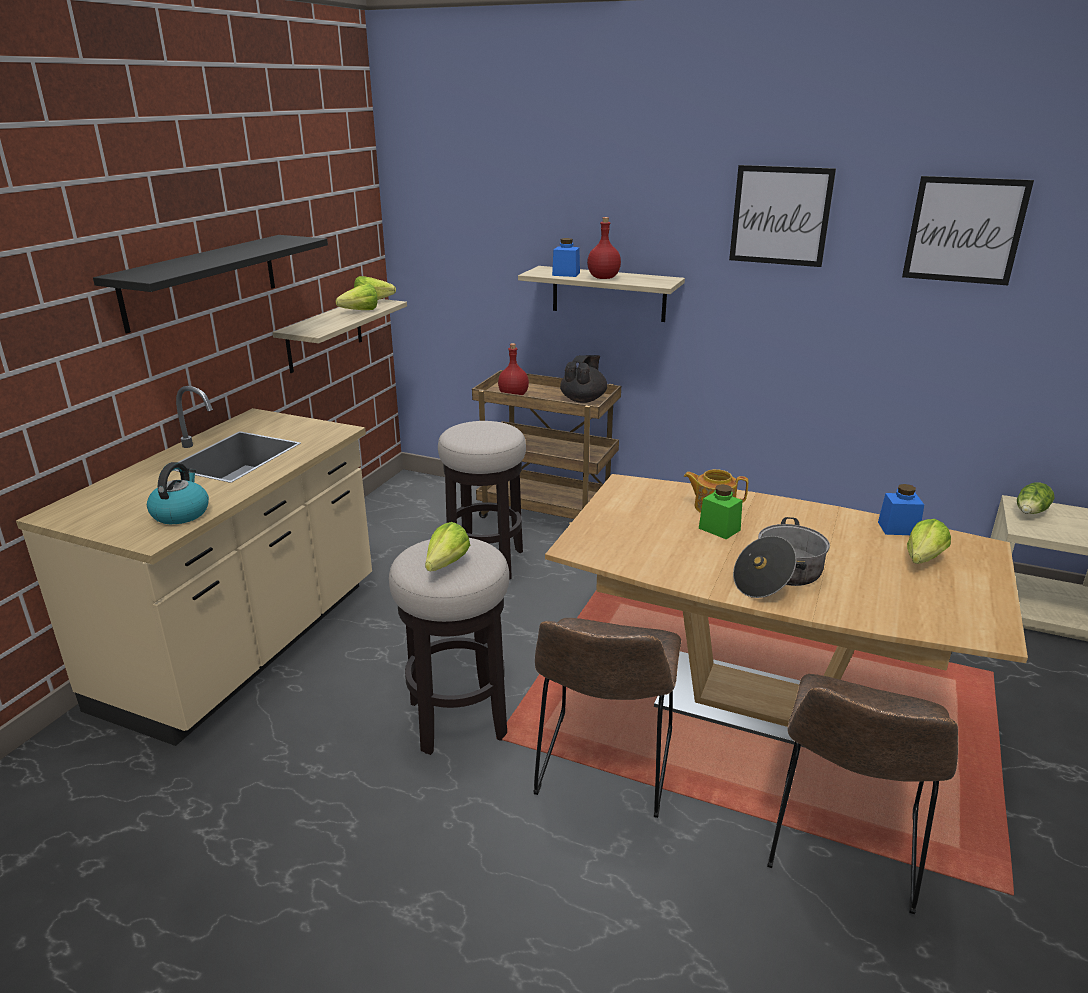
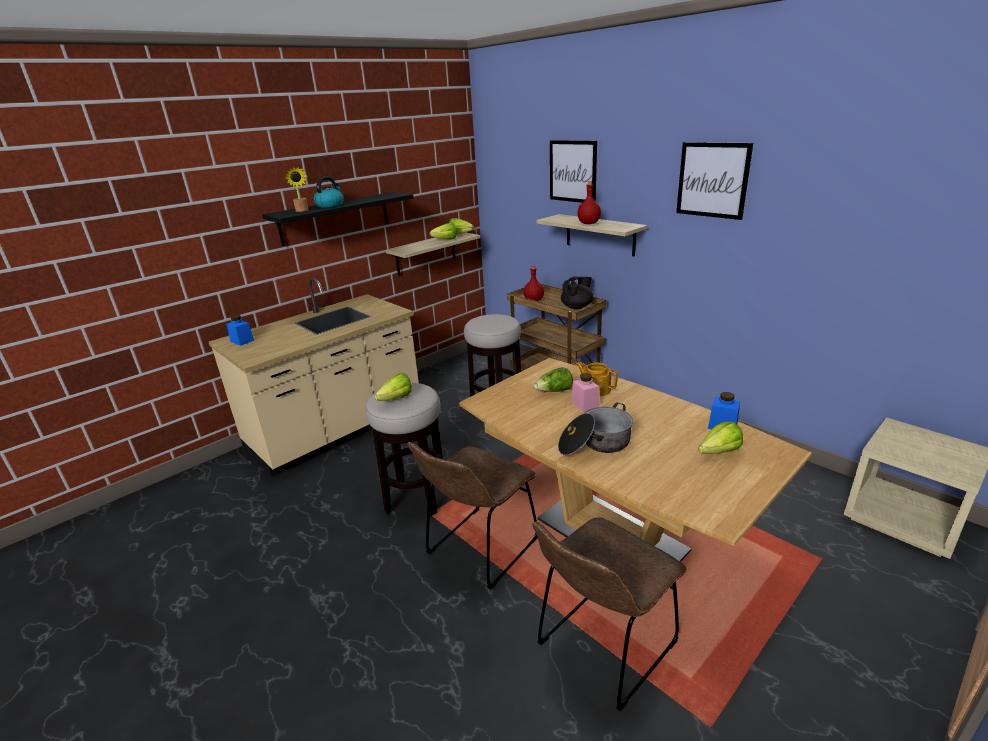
camera: 25 degrees right, 0 degrees up
kettle [147,462,209,524] -> kettle moved to [314,177,344,208]
blue jar [552,238,580,277] -> blue jar moved to [226,315,254,346]
green jar [699,484,743,539] -> pink jar [572,373,600,412]
picture [902,176,1034,285] -> picture moved to [550,140,597,203]
lettuce [1017,482,1055,514] -> lettuce moved to [534,367,573,392]
none -> potted plant [285,167,309,212]

